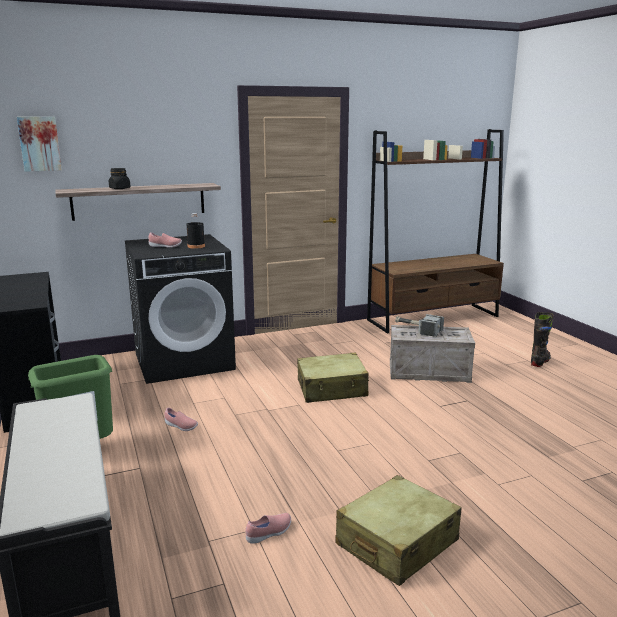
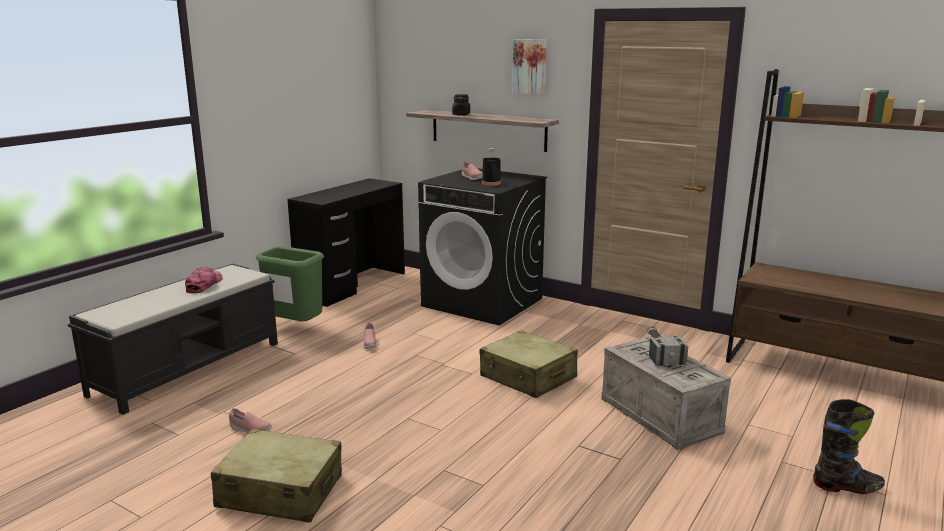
camera: 55 degrees right, 0 degrees up
picture [17,117,62,172] -> picture moved to [513,39,547,95]
none -> cap [185,267,223,293]

